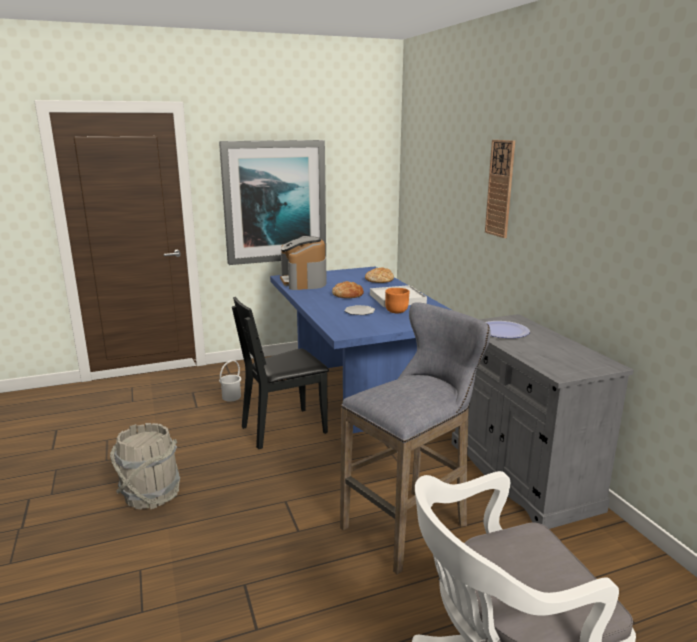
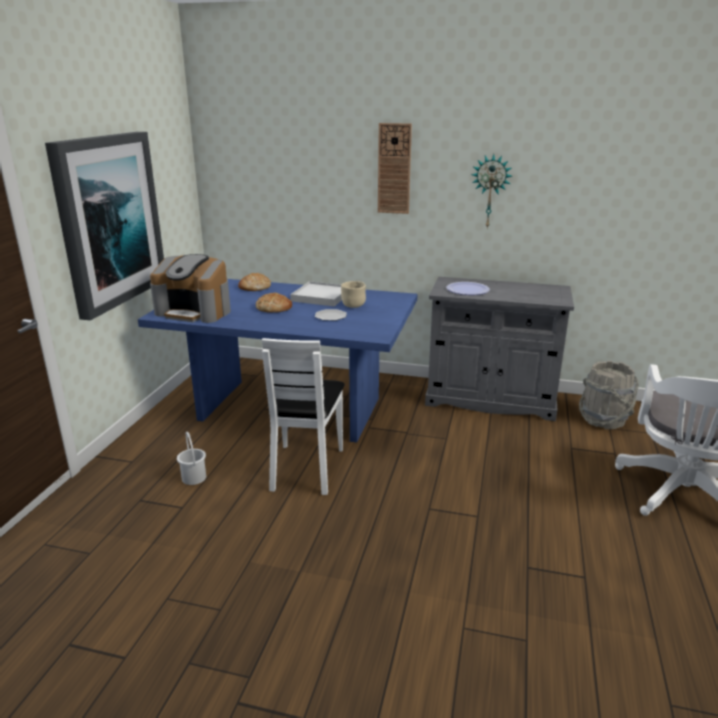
camera: 55 degrees left, 5 degrees up
grey bucket [110,423,180,509] -> grey bucket moved to [579,361,638,429]
black chair [232,297,329,449] -> white chair [262,338,345,495]
grey stool [340,302,490,574] -> none
orange bowl [385,288,409,314] -> beige bowl [341,281,366,308]
none -> wall clock [471,154,512,228]

